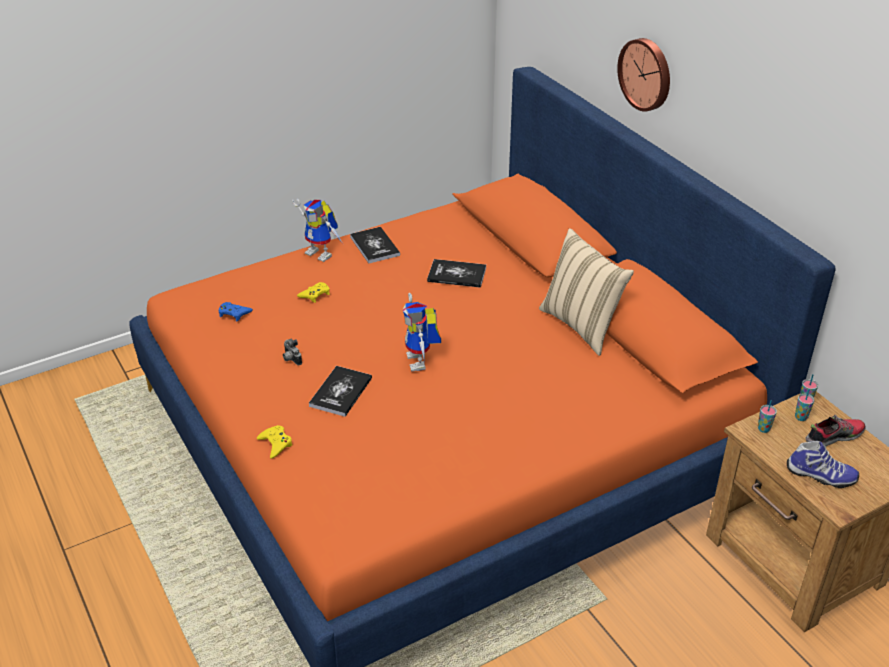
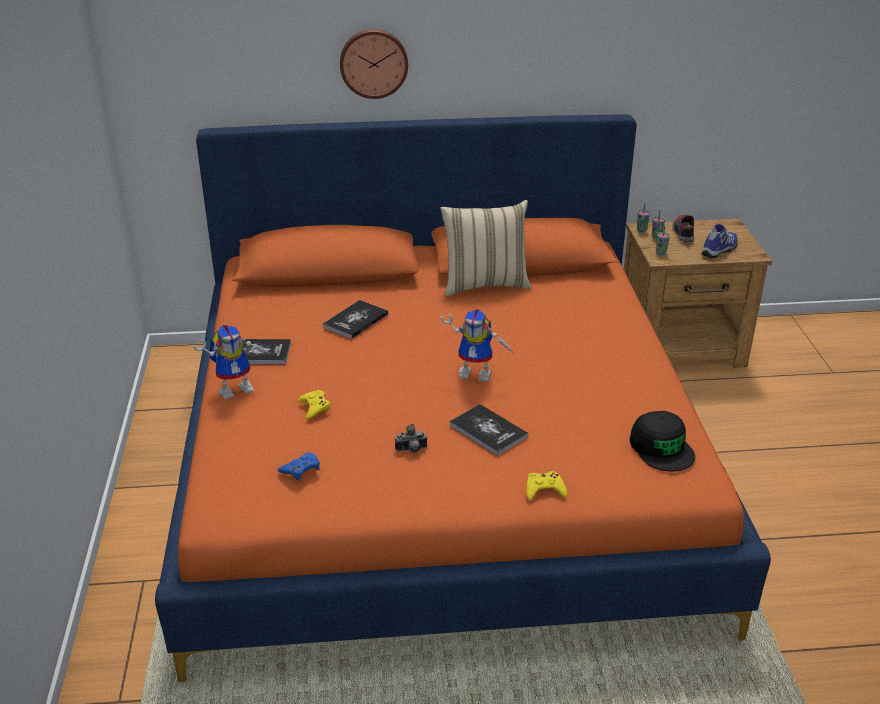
camera: 65 degrees left, 5 degrees down
none -> black cap [630,411,695,471]

